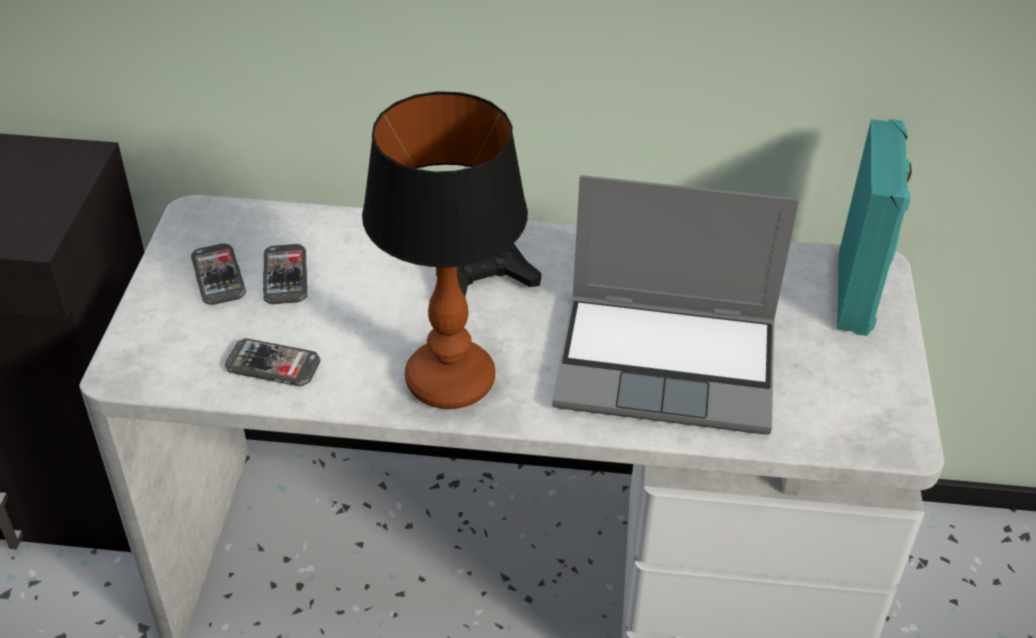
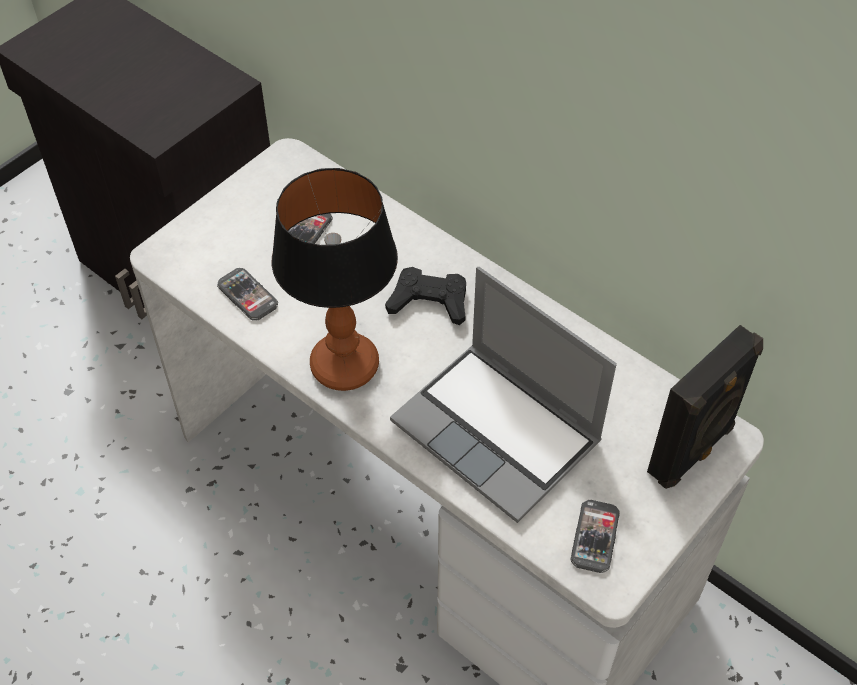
camera: 35 degrees right, 10 degrees up
phone [191,243,246,305] -> phone moved to [570,500,620,573]
turquoise speaker [837,119,912,336] -> black speaker [647,325,763,489]

